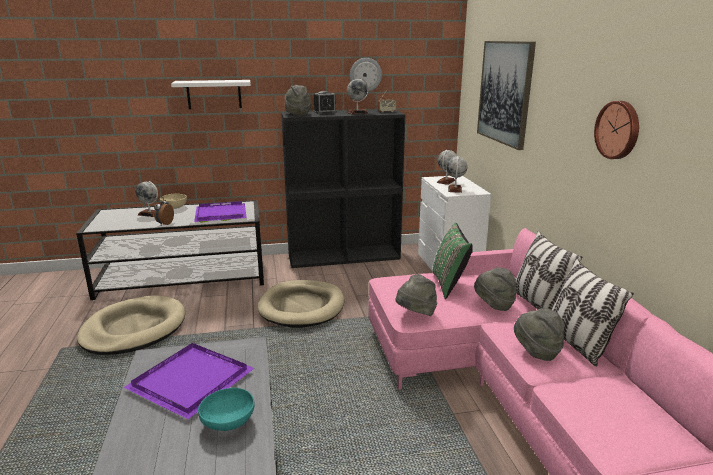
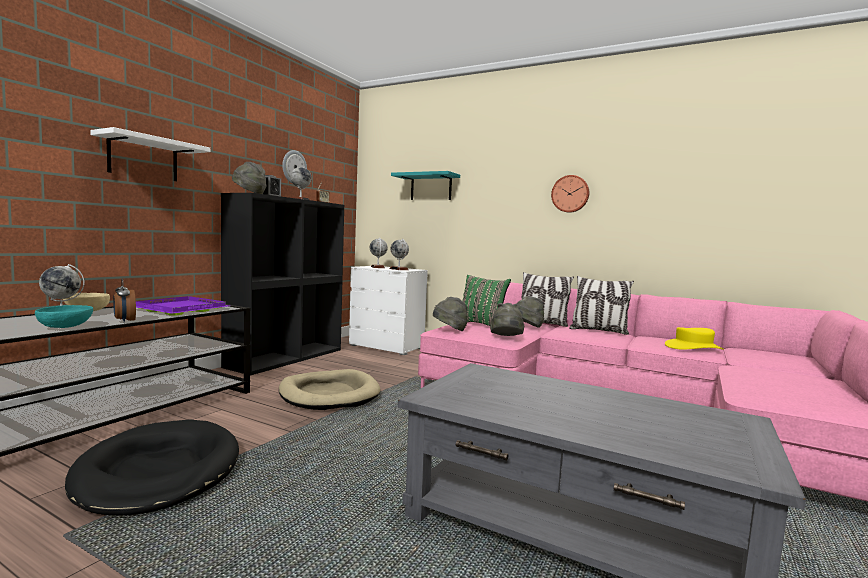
camera: 50 degrees left, 15 degrees down
beige dog bed [77,295,185,355] -> black dog bed [65,420,239,515]
purple tray [123,343,254,419] -> none
turquoise bowl [198,388,255,431] -> turquoise bowl moved to [35,305,93,328]
picture [477,41,536,150] -> turquoise shelf [391,171,460,200]
grey hat [514,308,564,361] -> grey hat moved to [433,297,468,331]
none -> yellow hat [665,327,724,350]

